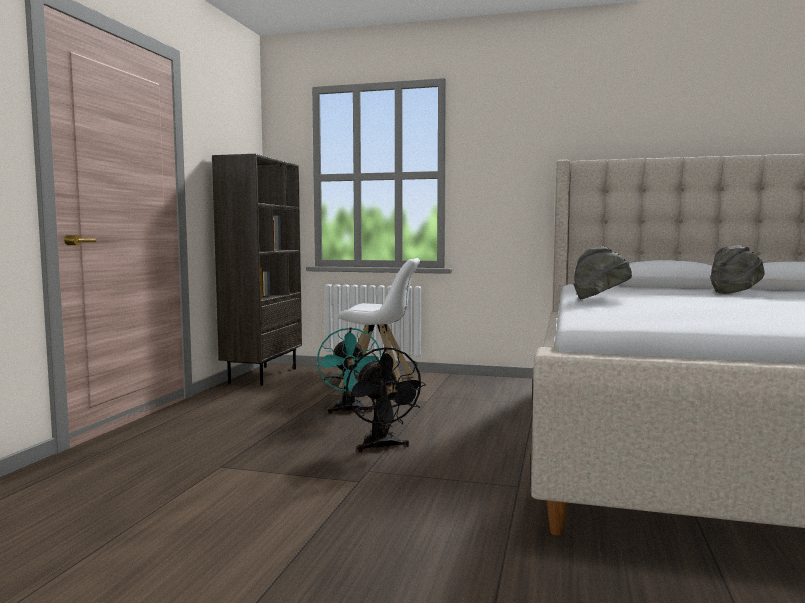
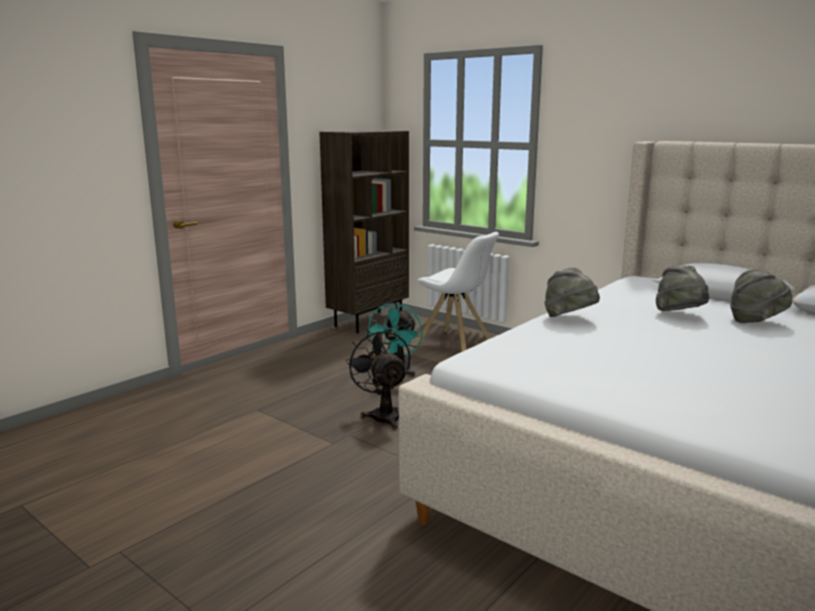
camera: 25 degrees right, 10 degrees up
black fan [346,347,426,452] -> black fan turned 150 degrees clockwise [345,329,410,430]
none -> grey hat [656,266,709,311]

